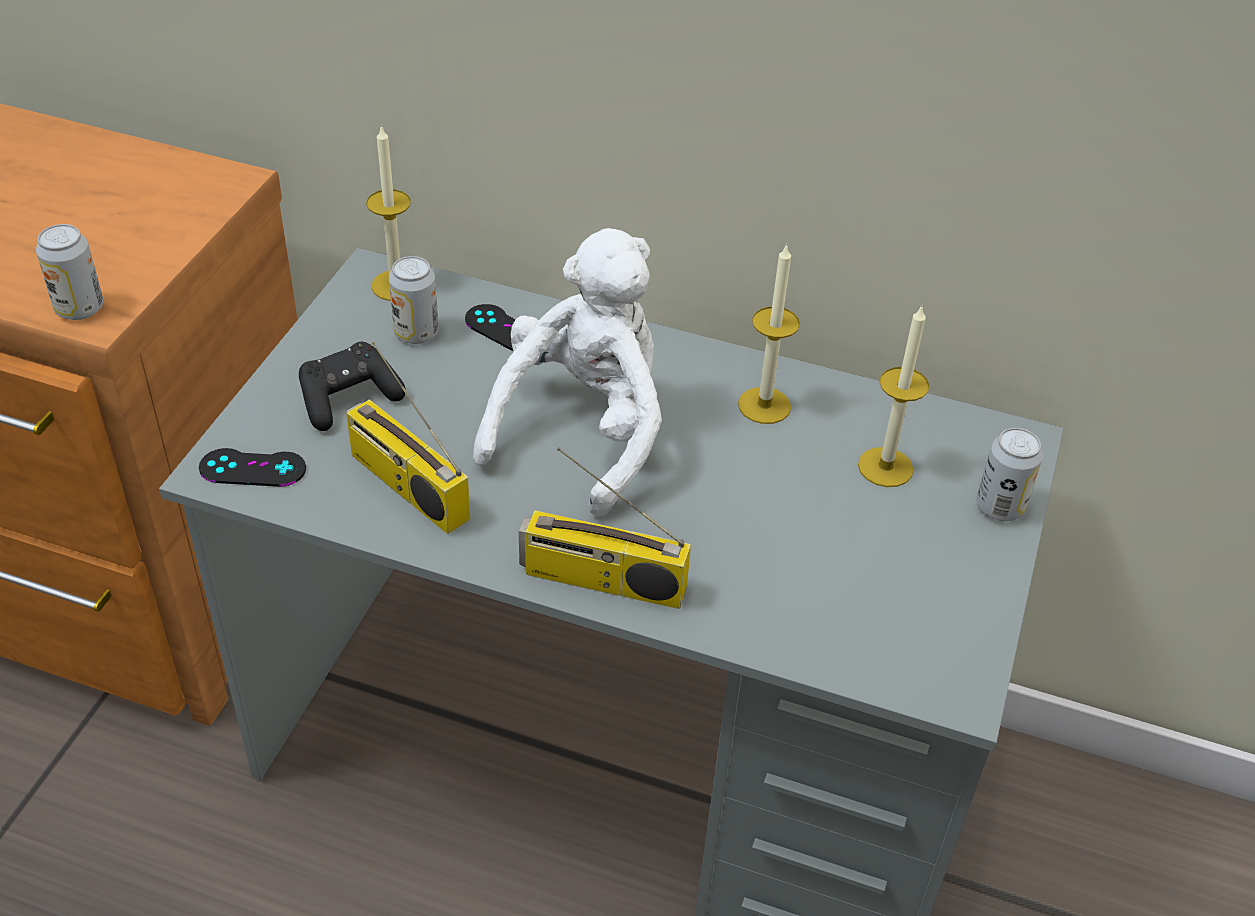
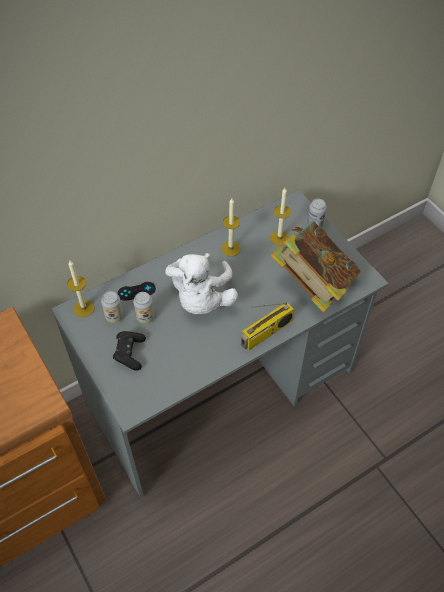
camera: 50 degrees left, 10 degrees up
can [36,224,103,320] -> can moved to [133,292,154,324]
black game controller [199,448,306,487] -> none
radio [346,342,470,534] -> none
white plush toy [473,228,662,517] -> white plush toy turned 150 degrees counterclockwise [166,253,238,314]
none -> book [271,221,361,312]

